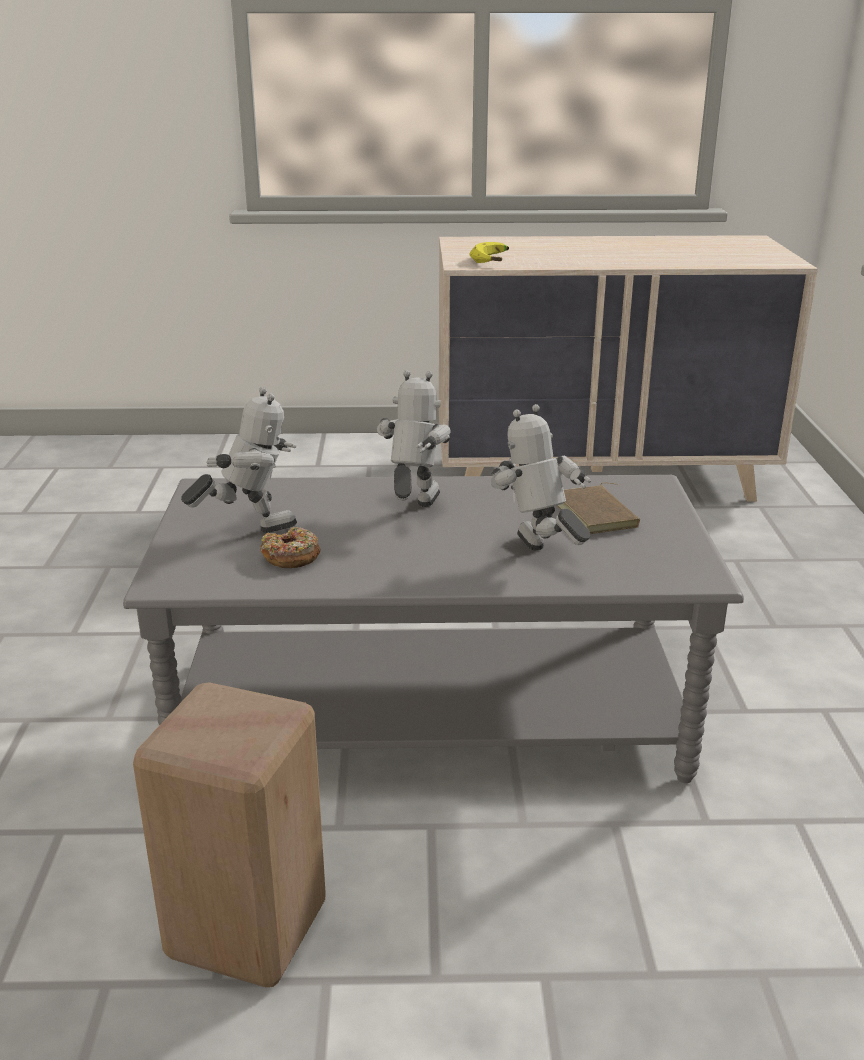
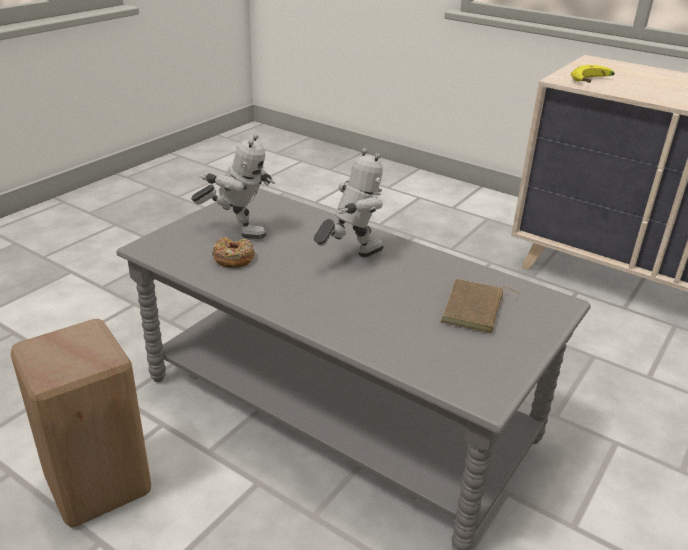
camera: 35 degrees right, 5 degrees up
toy robot [491,404,591,551] -> none

